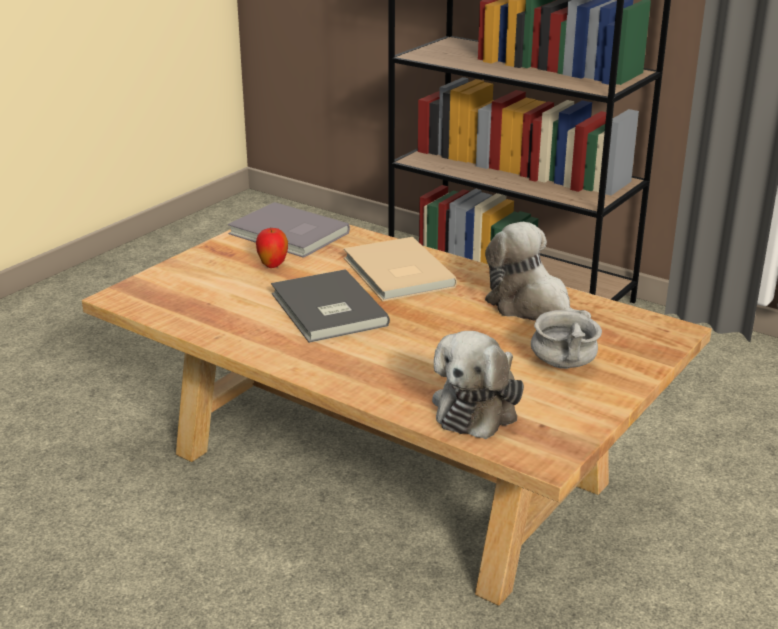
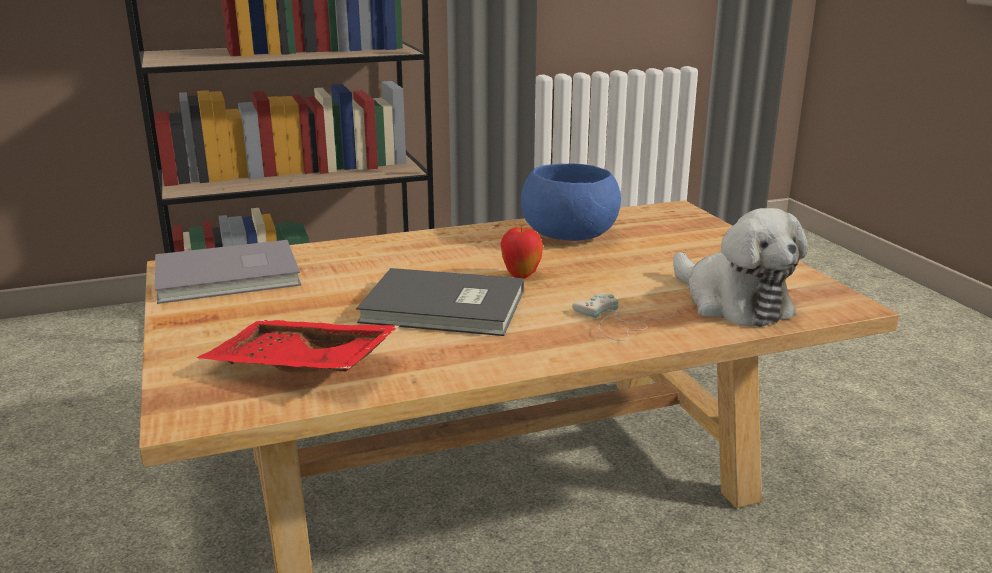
camera: 55 degrees left, 5 degrees down
apple [256,228,288,268] -> apple moved to [500,226,543,279]
beige book [344,237,457,302] -> none
plush toy [485,222,591,321] -> blue bowl [521,164,621,241]
grey bowl [531,310,602,369] -> none
none -> red tray [197,320,400,373]
none -> white game controller [572,294,676,341]

